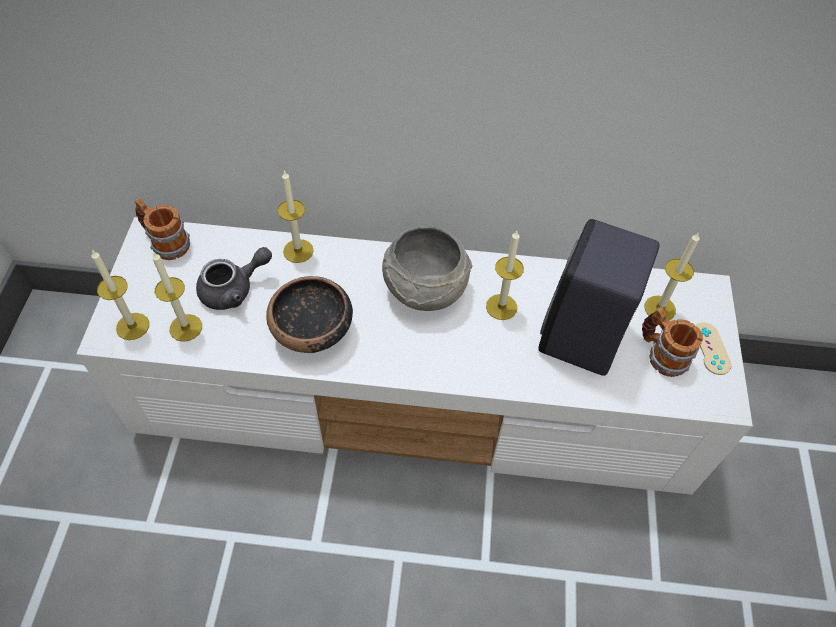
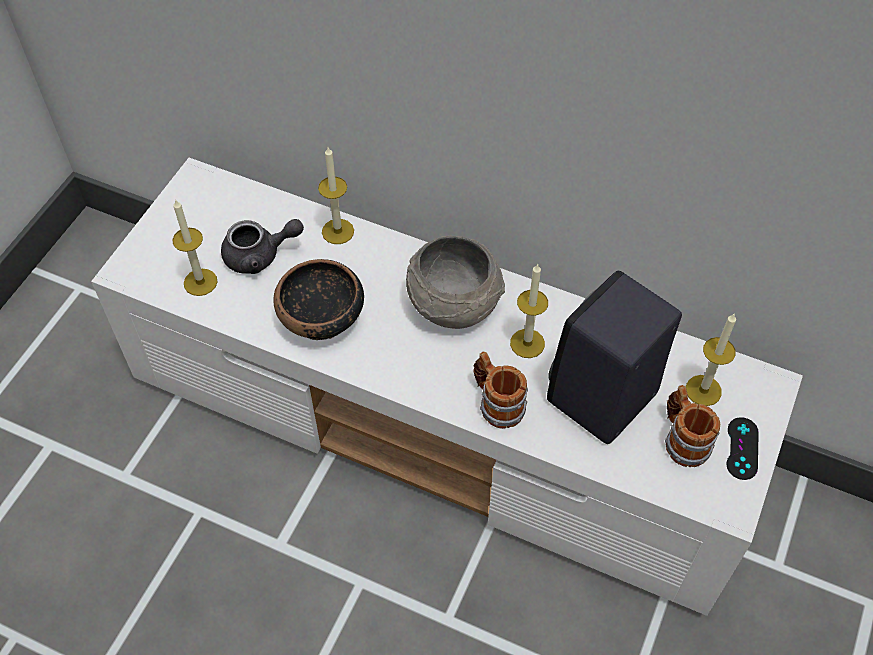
camera: 20 degrees right, 0 degrees up
candle [91,250,149,340] -> none
mug [134,198,190,260] -> mug moved to [473,352,528,429]
beige game controller [695,322,732,375] -> black game controller [726,417,759,480]

